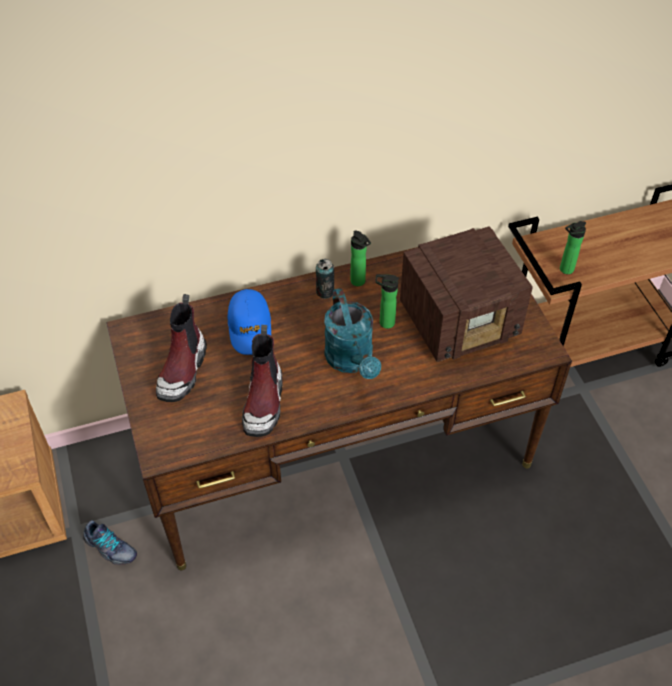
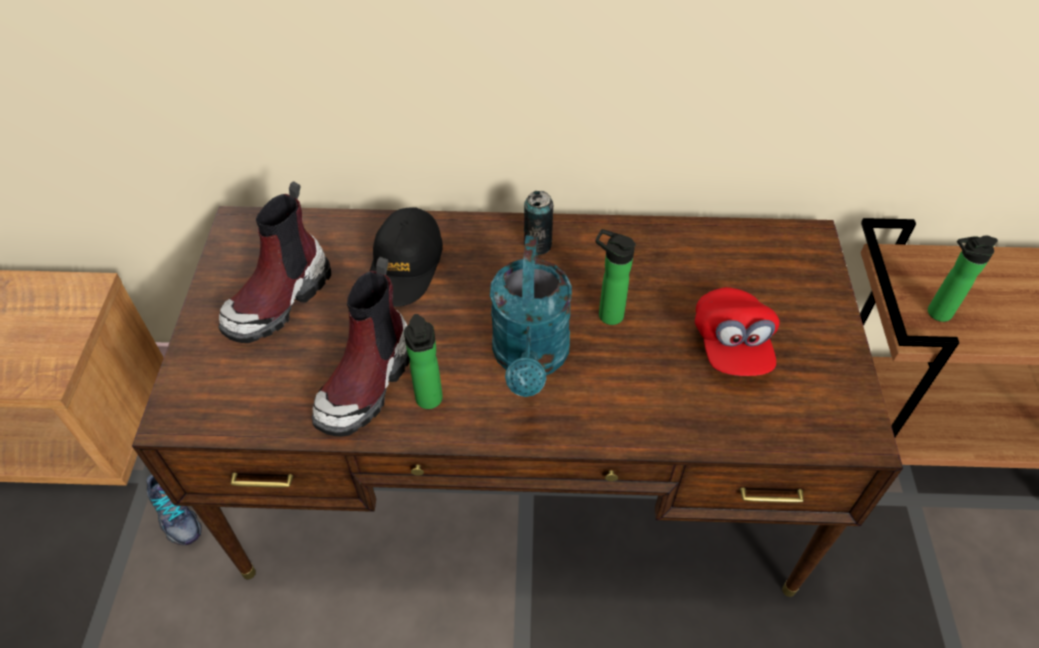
camera: 20 degrees right, 0 degrees up
blue cap [228,289,271,355] -> black cap [370,207,443,307]
bottle [350,230,371,286] -> bottle moved to [404,314,443,409]
radio [400,226,533,362] -> red cap [695,287,780,376]

